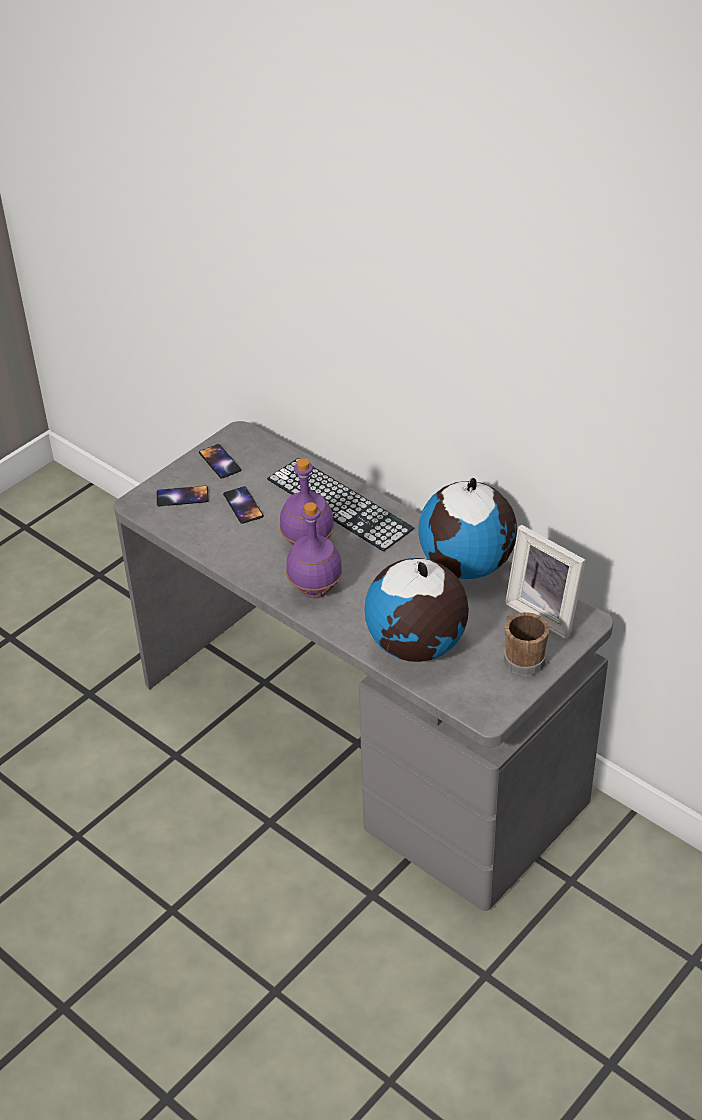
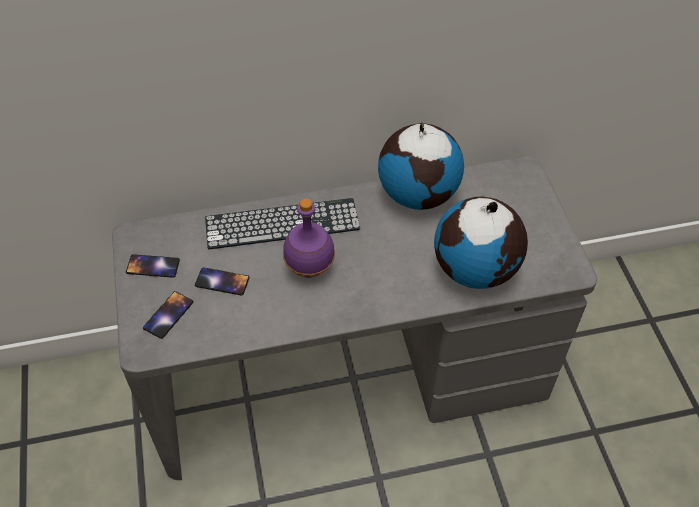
camera: 55 degrees left, 10 degrees up
purple bottle [286,502,342,598] -> none
brown mug [504,612,549,676] -> none
picture frame [505,525,586,640] -> none

